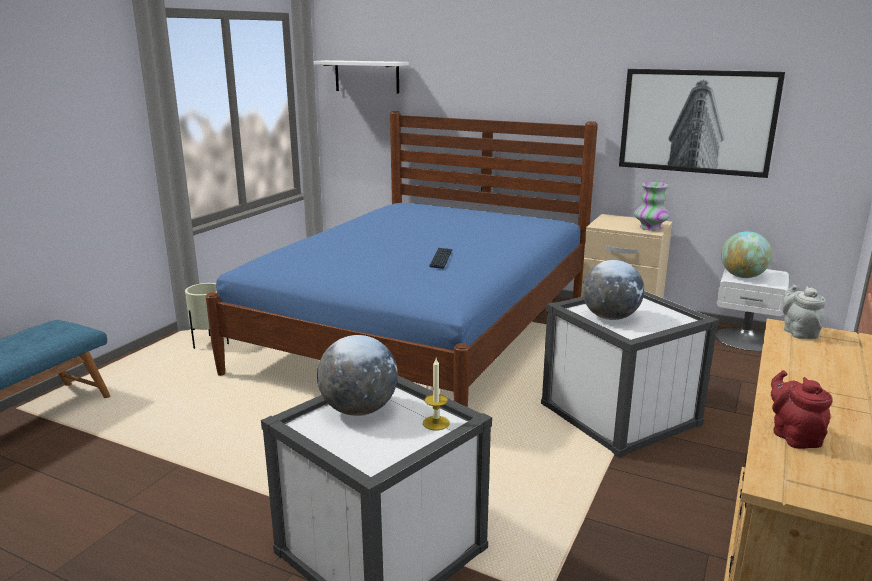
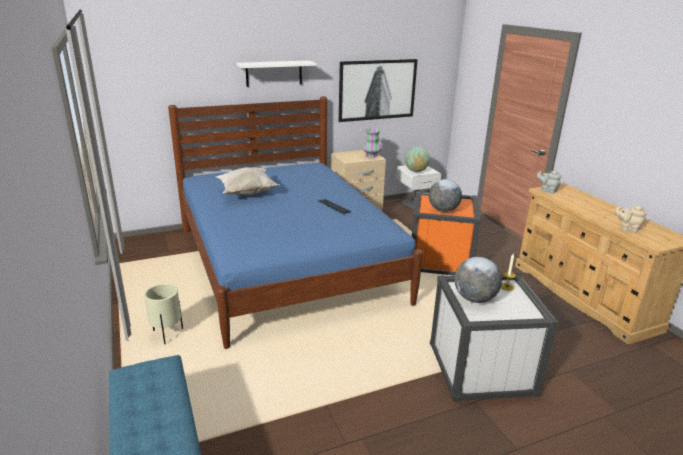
camera: 50 degrees left, 5 degrees up
white shelf [314,60,409,93] -> white shelf moved to [236,60,316,87]
white storage box [541,291,719,458] -> orange storage box [412,191,481,276]
red teapot [771,370,833,449] -> beige teapot [615,206,647,233]
none -> white pillow [215,167,280,195]

